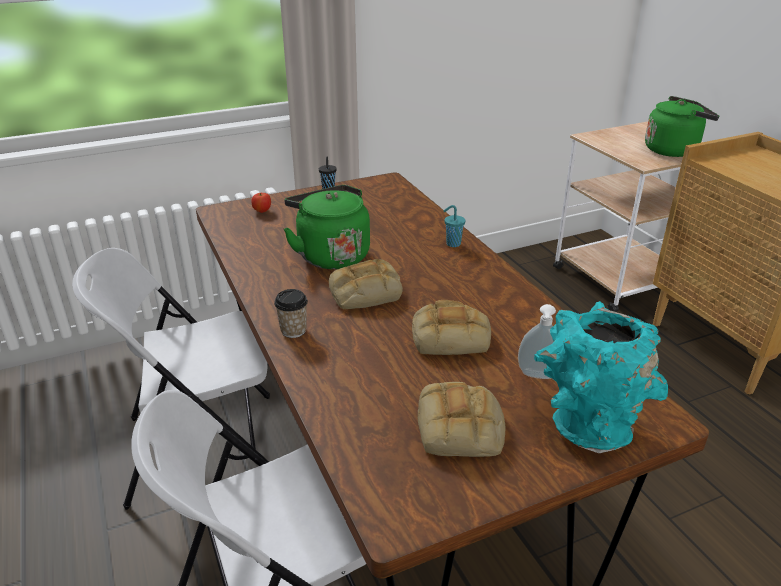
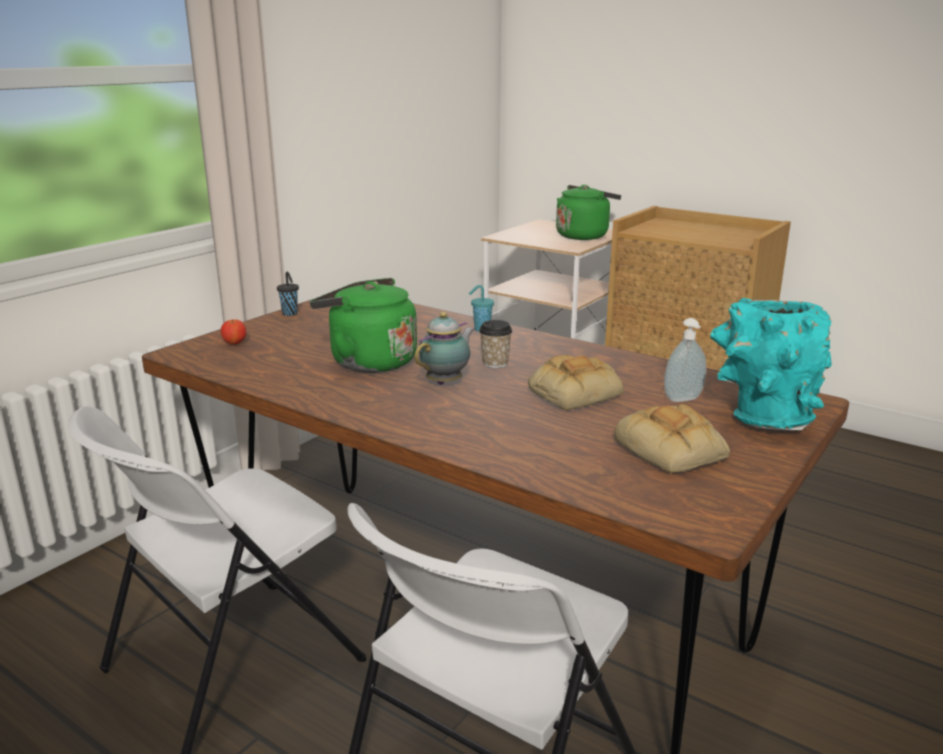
camera: 30 degrees left, 10 degrees down
cup [274,289,308,338] -> cup moved to [479,320,512,368]
bread [329,259,403,309] -> teapot [415,312,474,385]

